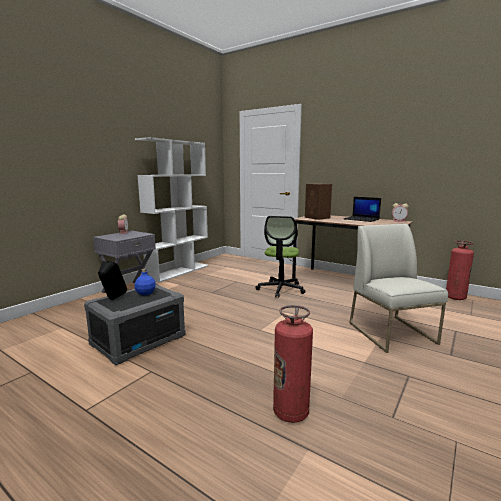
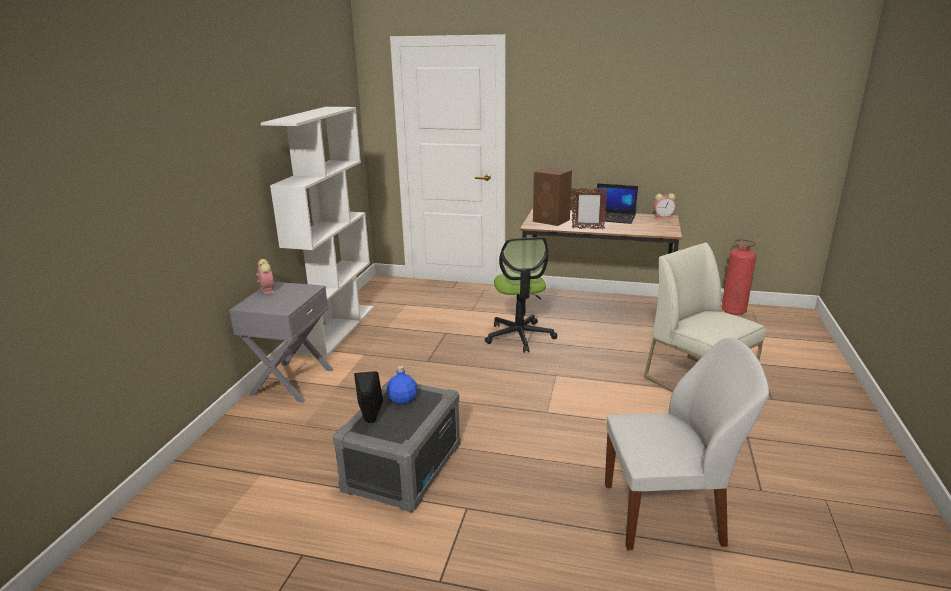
camera: 20 degrees left, 10 degrees up
fire extinguisher [273,305,313,423] -> white chair [605,338,769,550]
none -> picture frame [572,188,608,229]

